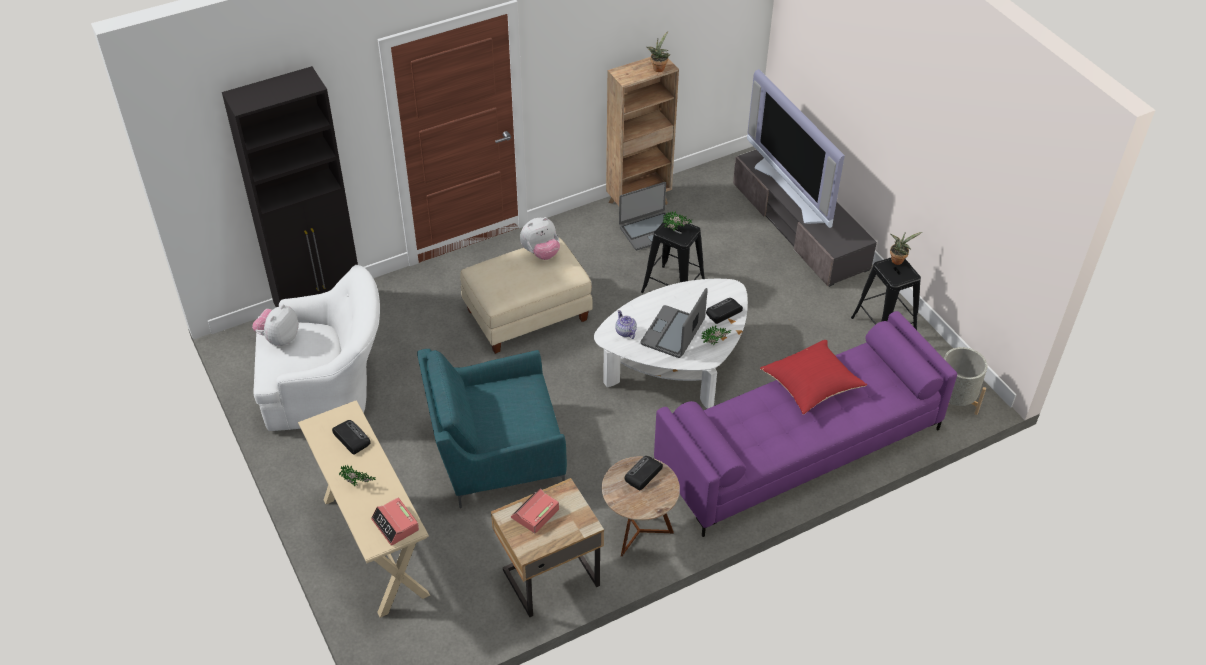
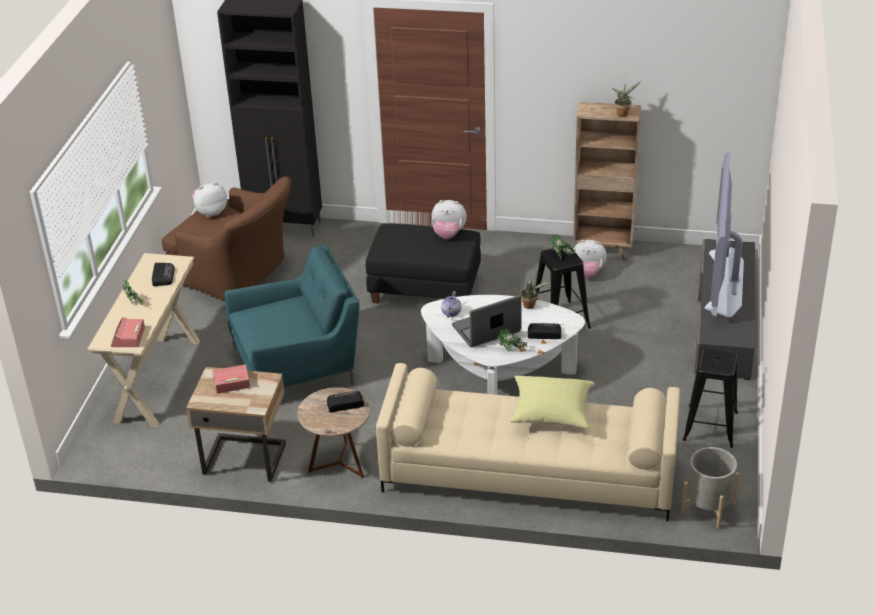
camera: 40 degrees right, 10 degrees down
white armchair [253,265,380,431] -> brown armchair [162,176,291,300]
turquoise armchair [417,349,567,508] -> turquoise armchair turned 135 degrees clockwise [225,245,360,387]
beige ottoman [460,237,593,354] -> black ottoman [366,224,481,303]
laptop [619,182,681,250] -> plush toy [574,240,607,278]
purple sofa [654,311,957,537] -> beige sofa [376,363,680,521]
red pillow [760,340,867,415] -> yellow pillow [510,376,595,429]
potted plant [890,232,922,265] -> potted plant moved to [520,276,549,309]

